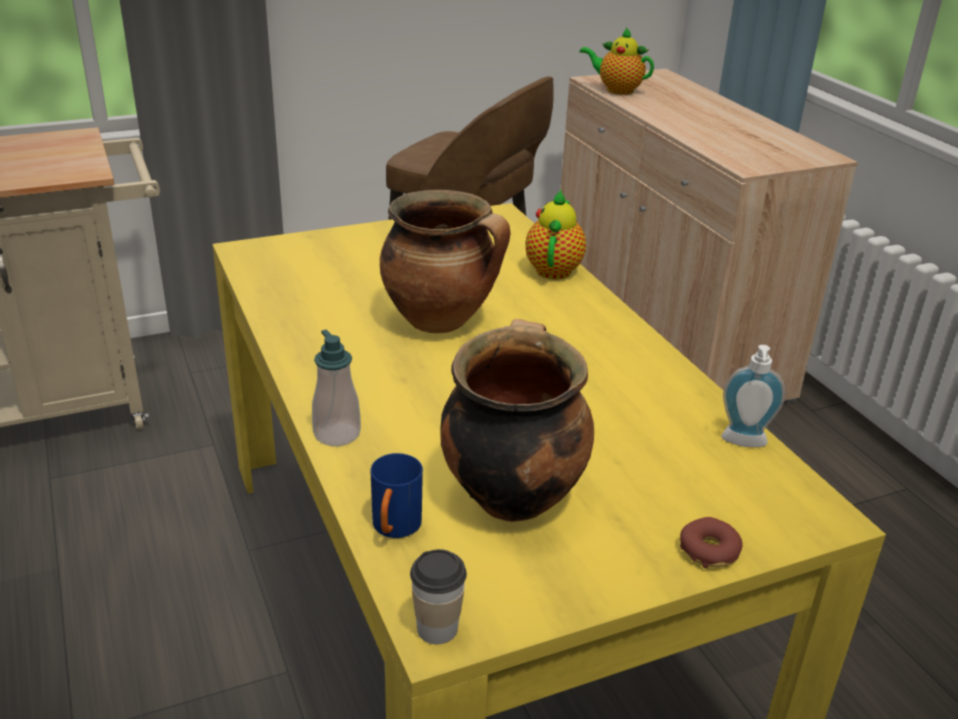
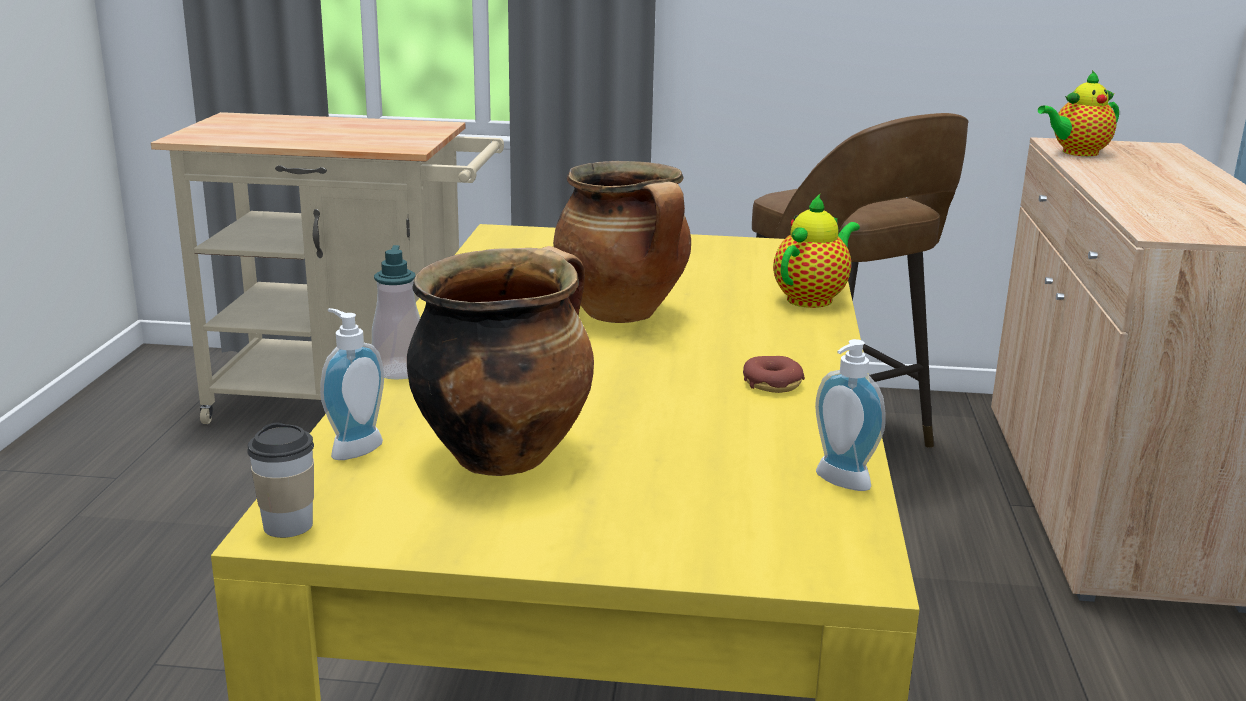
camera: 30 degrees right, 10 degrees down
blue mug [370,453,423,538] -> soap dispenser [320,308,384,460]
teapot [579,27,654,95] -> teapot turned 75 degrees counterclockwise [1038,70,1119,156]
donut [680,517,743,569] -> donut moved to [743,356,805,393]

